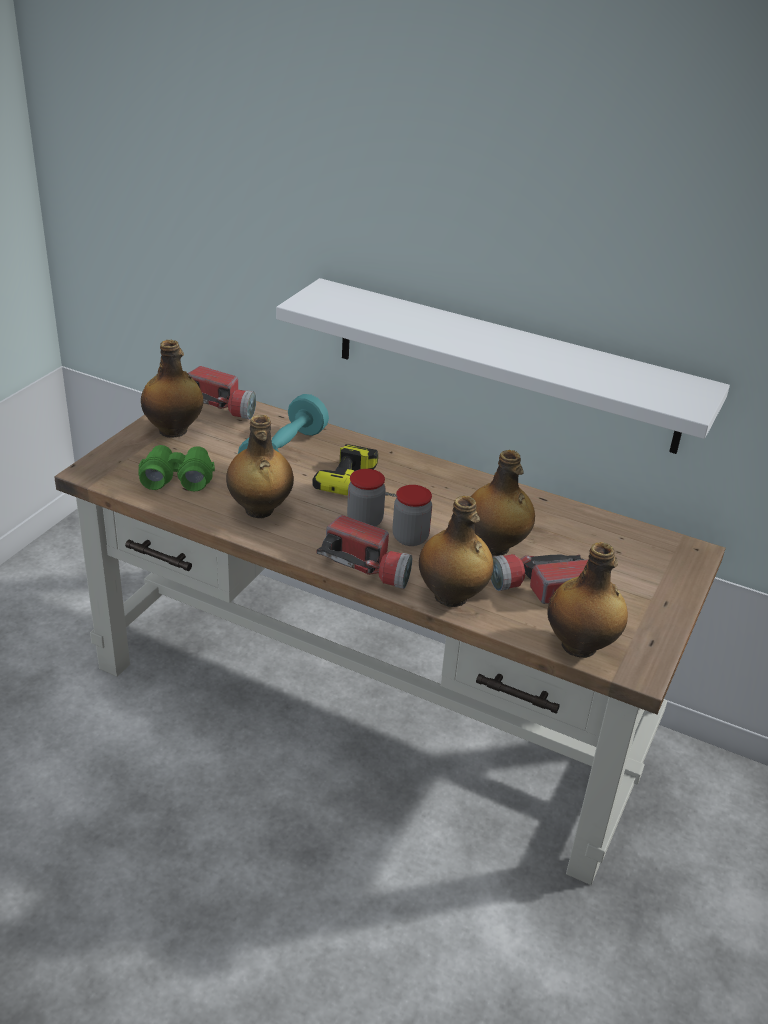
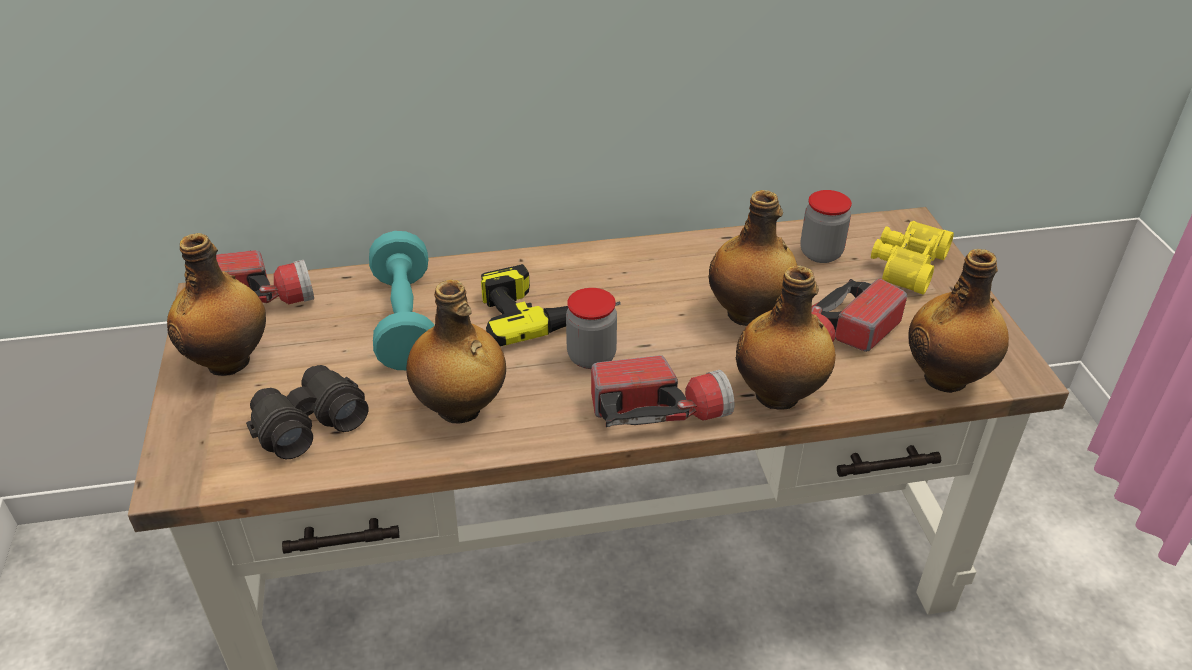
camera: 35 degrees left, 5 degrees up
green binoculars [138,445,215,492] -> black binoculars [246,365,368,459]
white shelf [276,278,730,454] -> none
jar [393,485,432,546] -> jar moved to [800,190,852,263]
none -> yellow binoculars [871,221,954,295]

